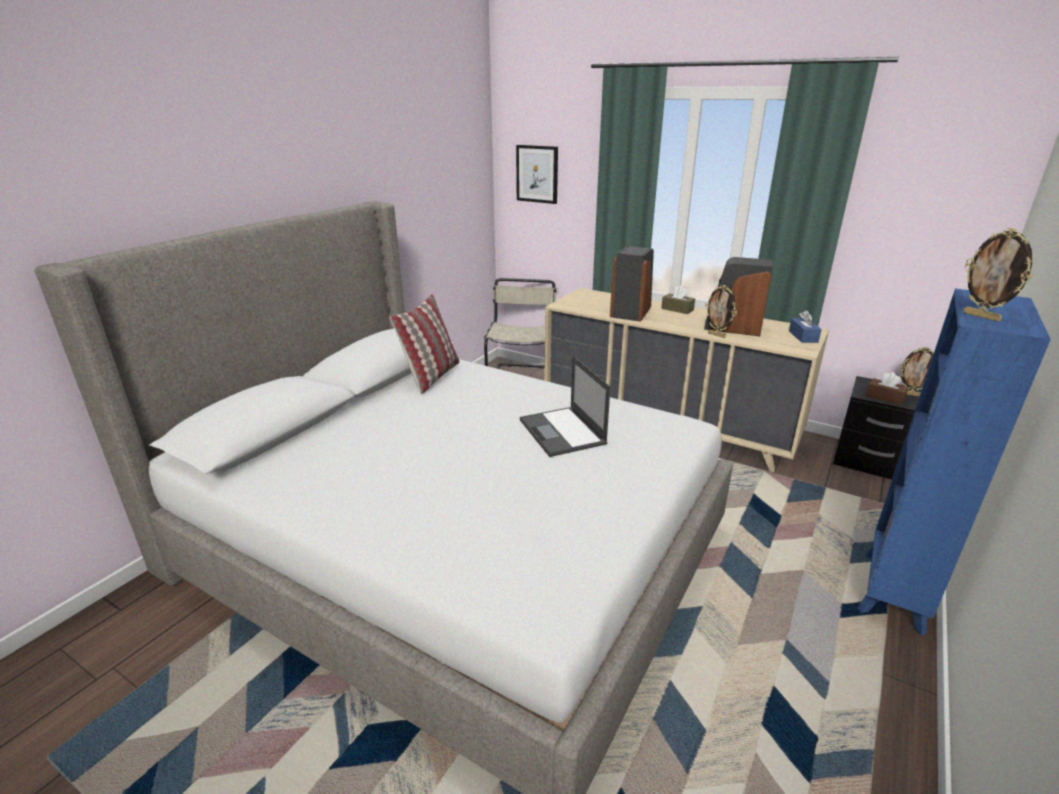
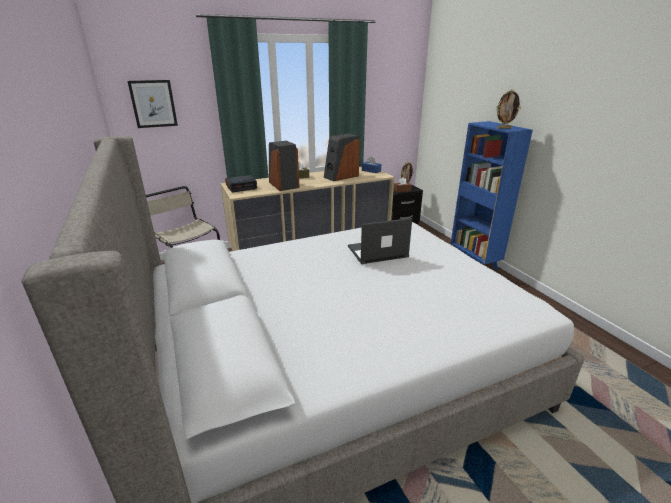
camera: 55 degrees left, 0 degrees up
pillow [390,294,459,394] -> none
laptop [520,356,611,457] -> laptop turned 150 degrees clockwise [348,218,412,264]
picture frame [705,285,737,338] -> none
none -> alarm clock [225,175,257,192]

